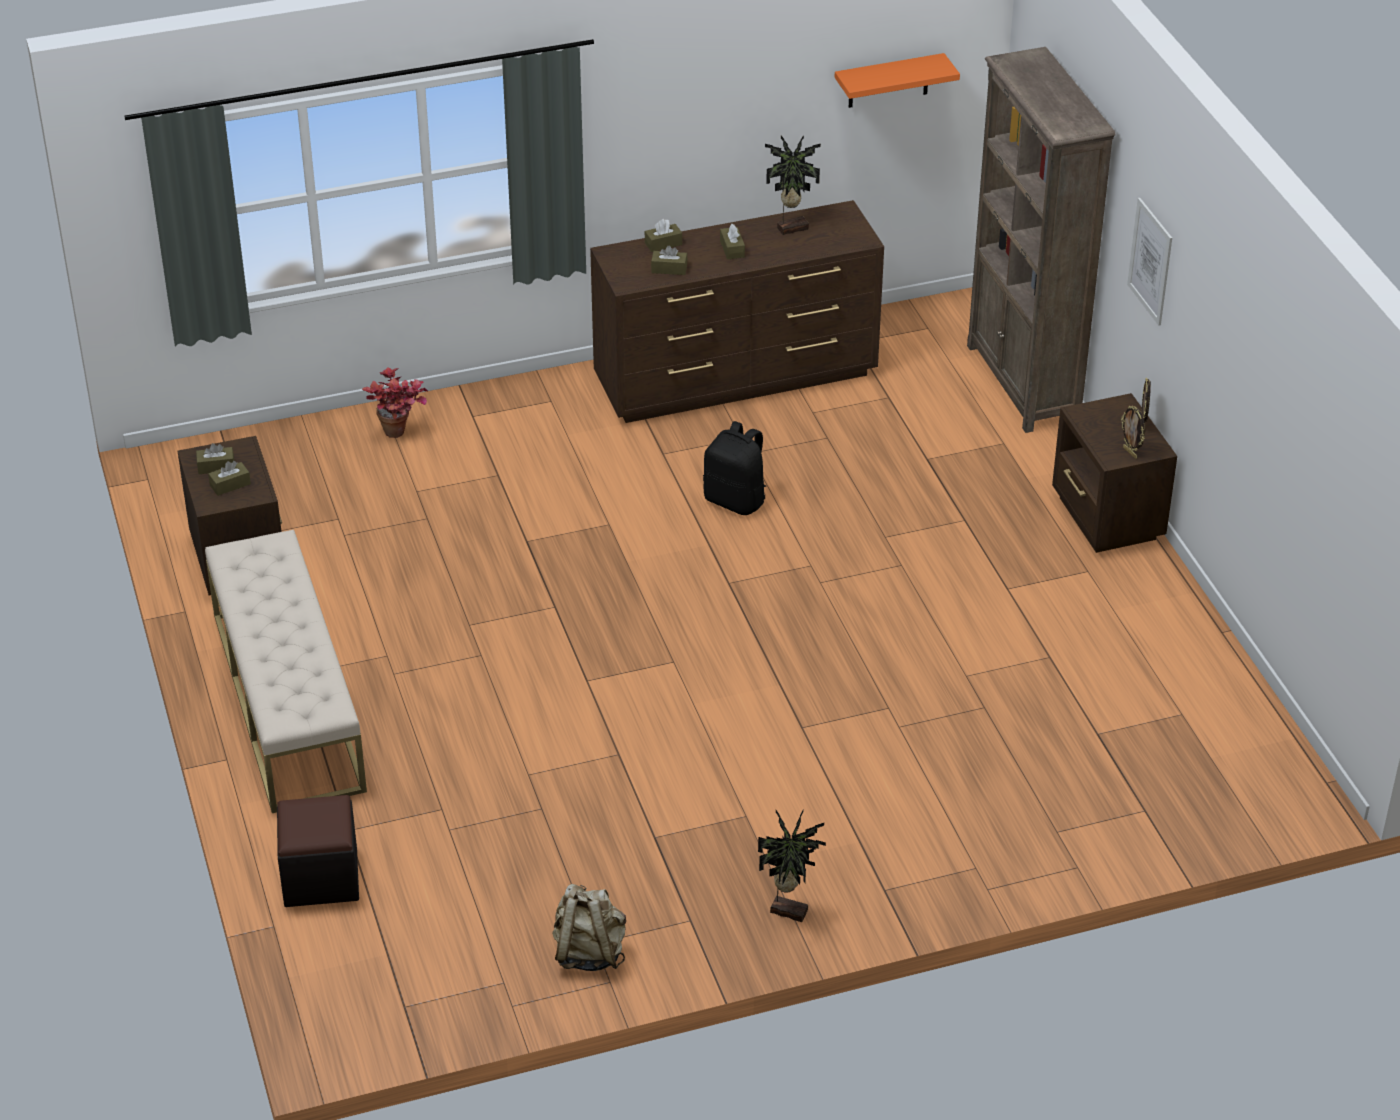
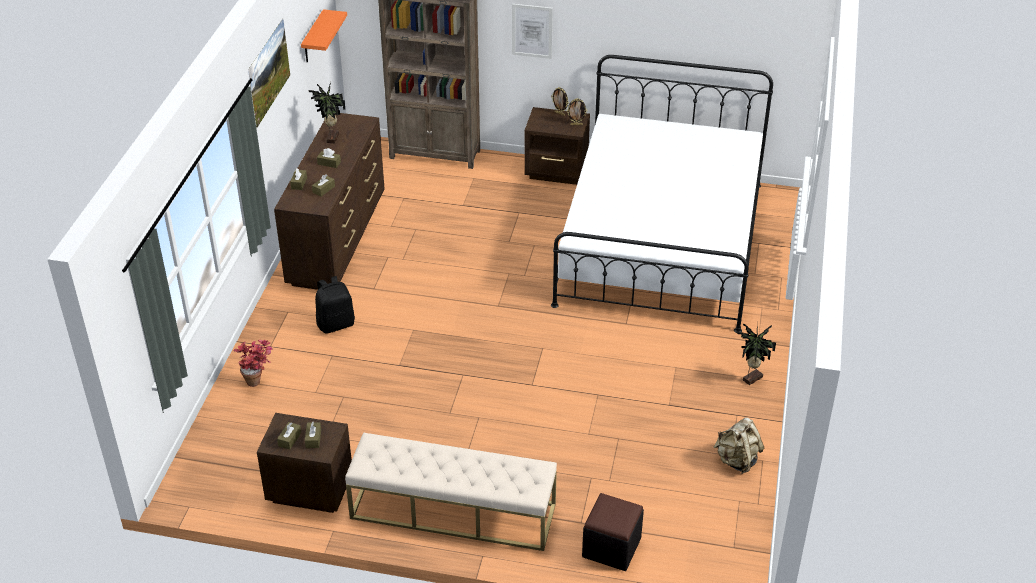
camera: 60 degrees left, 0 degrees up
black backpack [703,421,766,515] -> black backpack moved to [315,276,355,334]
none -> picture [248,19,290,128]
none -> white bed [551,55,773,333]

